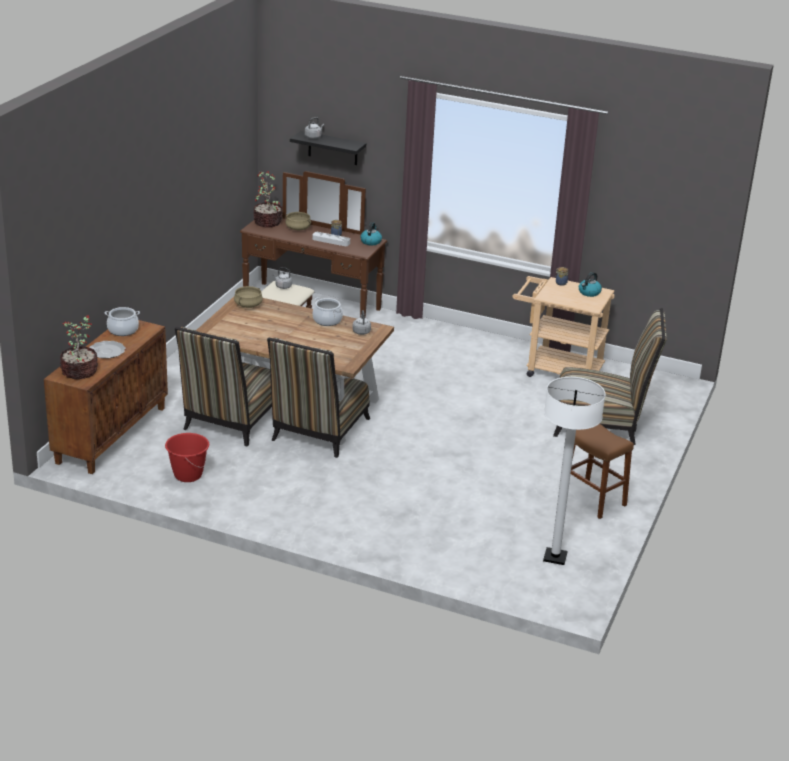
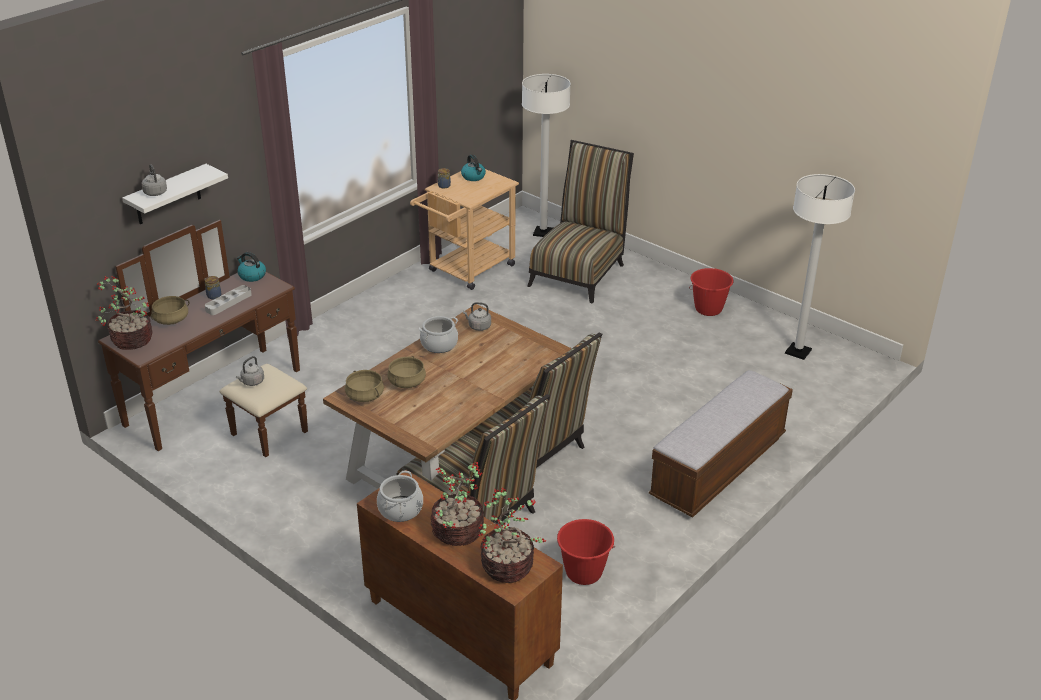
camera: 70 degrees left, 5 degrees up
plate [89,341,126,359] -> potted plant [431,462,484,546]
black shelf [290,131,366,165] -> white shelf [122,164,228,224]
brown stool [571,424,634,519] -> red bucket [689,268,734,316]
none -> beige cooking pot [387,356,426,388]
none -> white floor lamp [522,74,571,237]
none -> bench [649,370,793,518]

